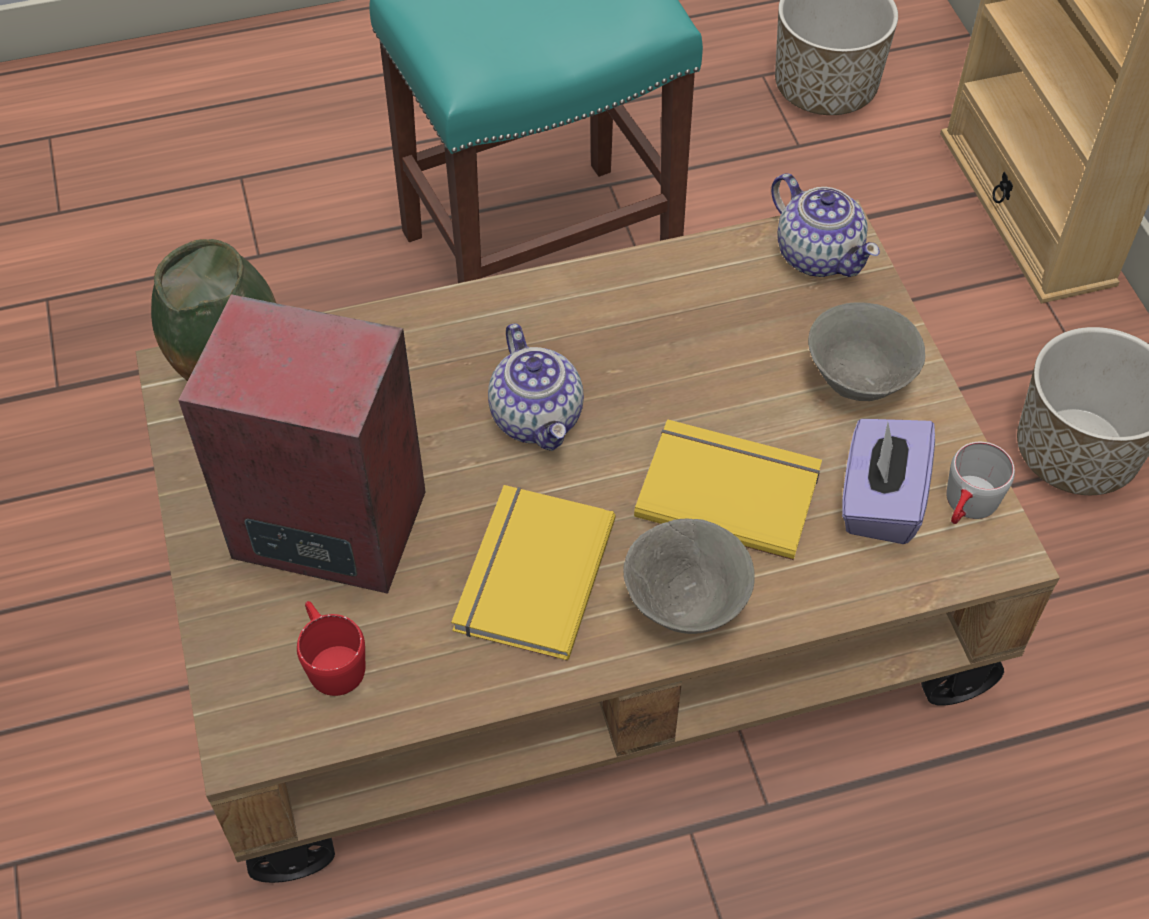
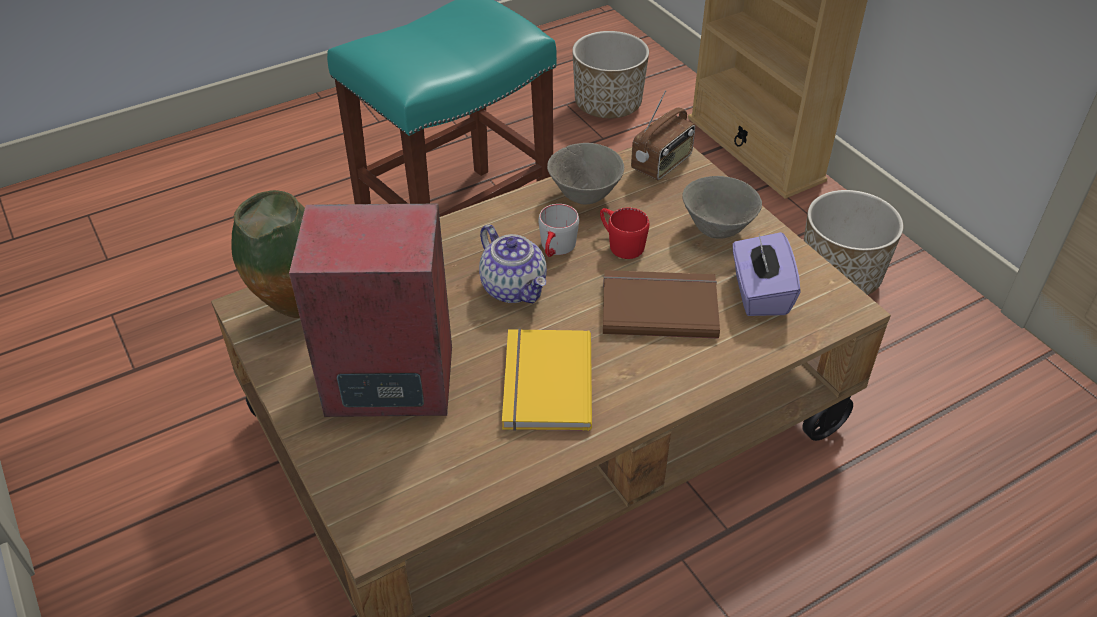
camera: 15 degrees left, 10 degrees down
red mug [297,601,365,696] -> red mug moved to [600,208,649,259]
grey bowl [624,519,755,634] -> grey bowl moved to [547,143,624,205]
yellow book [634,419,822,560] -> brown book [603,270,720,339]
teapot [771,173,880,277] -> radio [631,90,695,180]
grey mug [946,442,1015,524] -> grey mug moved to [538,204,579,257]

